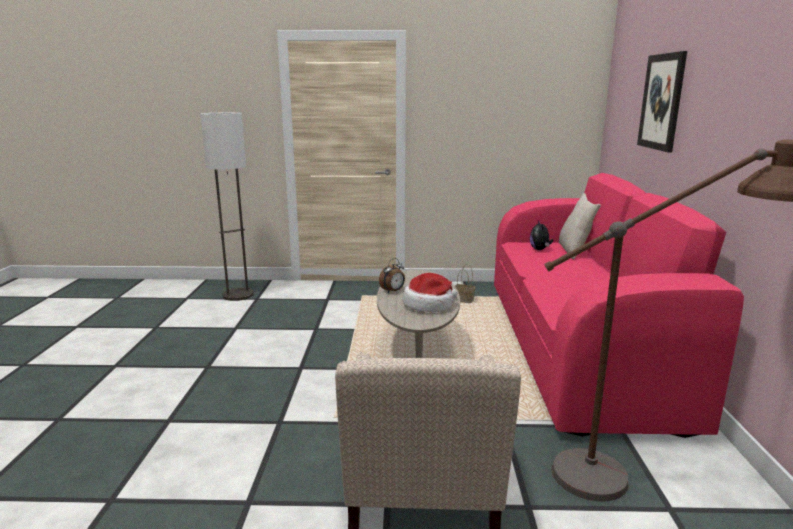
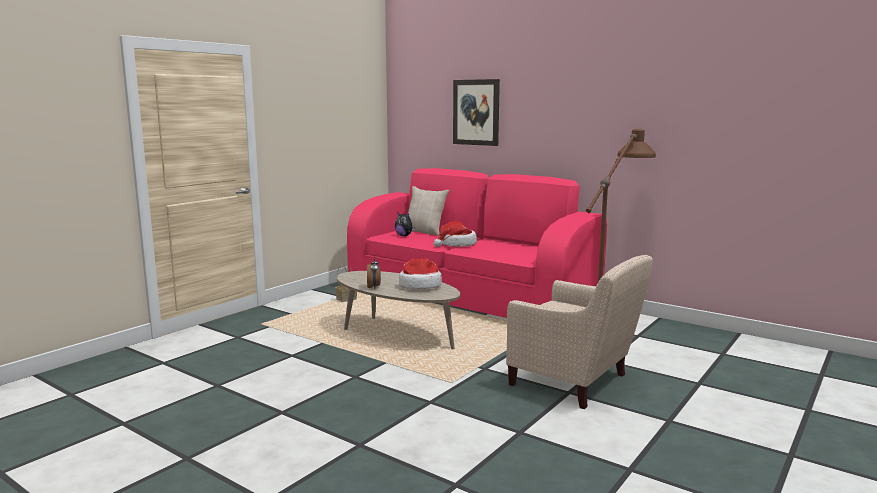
camera: 55 degrees left, 5 degrees down
floor lamp [200,113,253,301] -> none
none -> hat [433,221,477,247]

